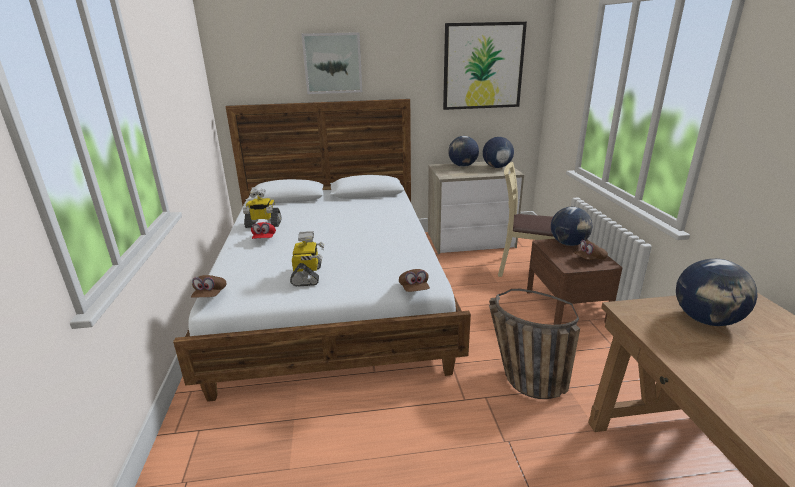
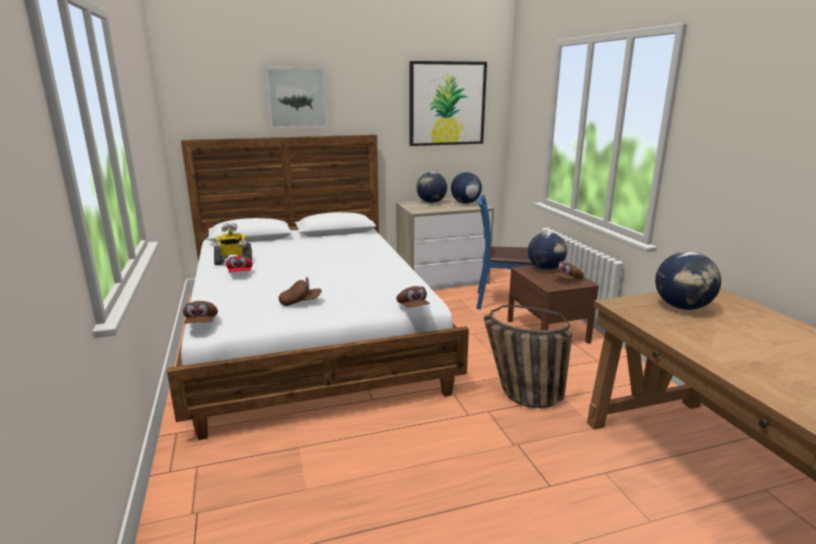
camera: 10 degrees left, 5 degrees down
toy robot [290,231,324,286] -> brown cap [279,277,322,306]
beige chair [498,162,555,277] -> blue chair [476,195,533,309]

